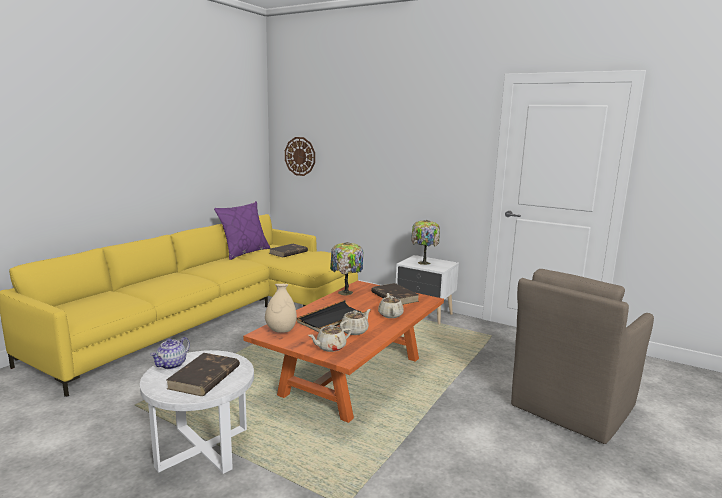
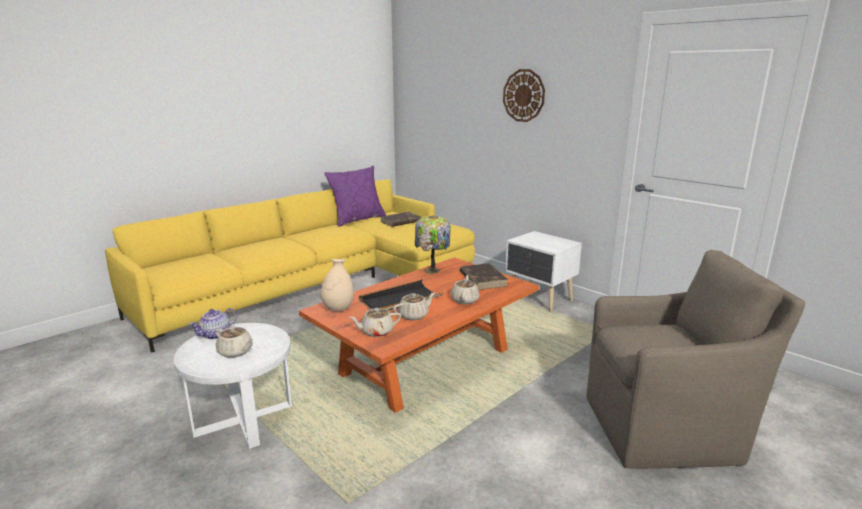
camera: 15 degrees right, 5 degrees up
brown book [166,353,240,396] -> beige teapot [216,326,253,358]
wall clock [285,137,315,176] -> wall clock moved to [503,69,545,122]
table lamp [411,220,440,265] -> none
brown armchair [511,269,654,444] -> brown armchair turned 150 degrees counterclockwise [586,250,805,469]

